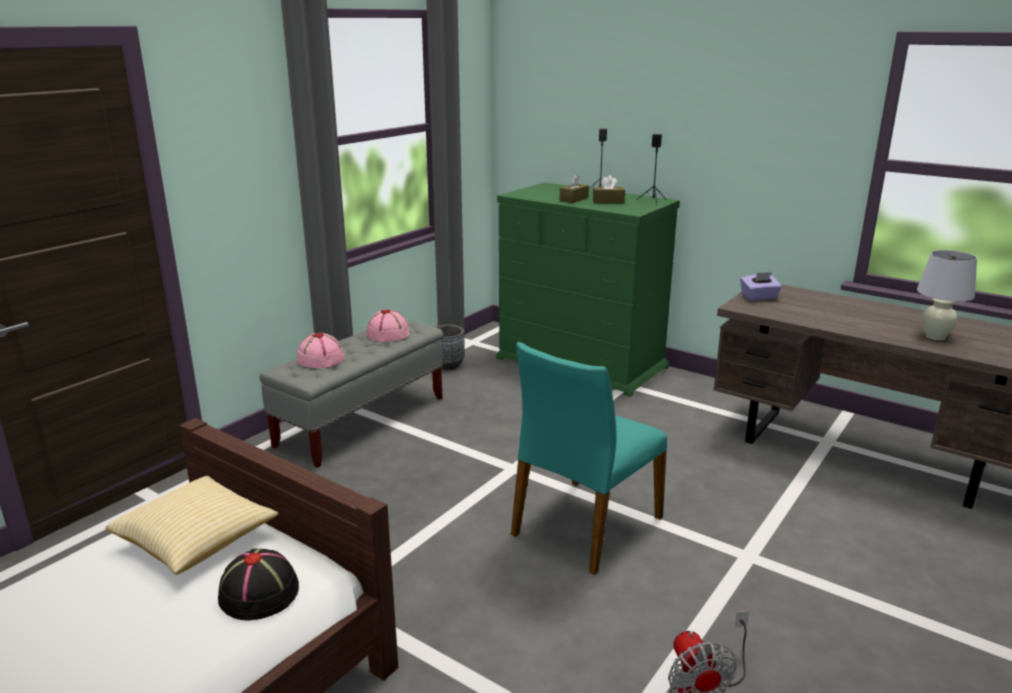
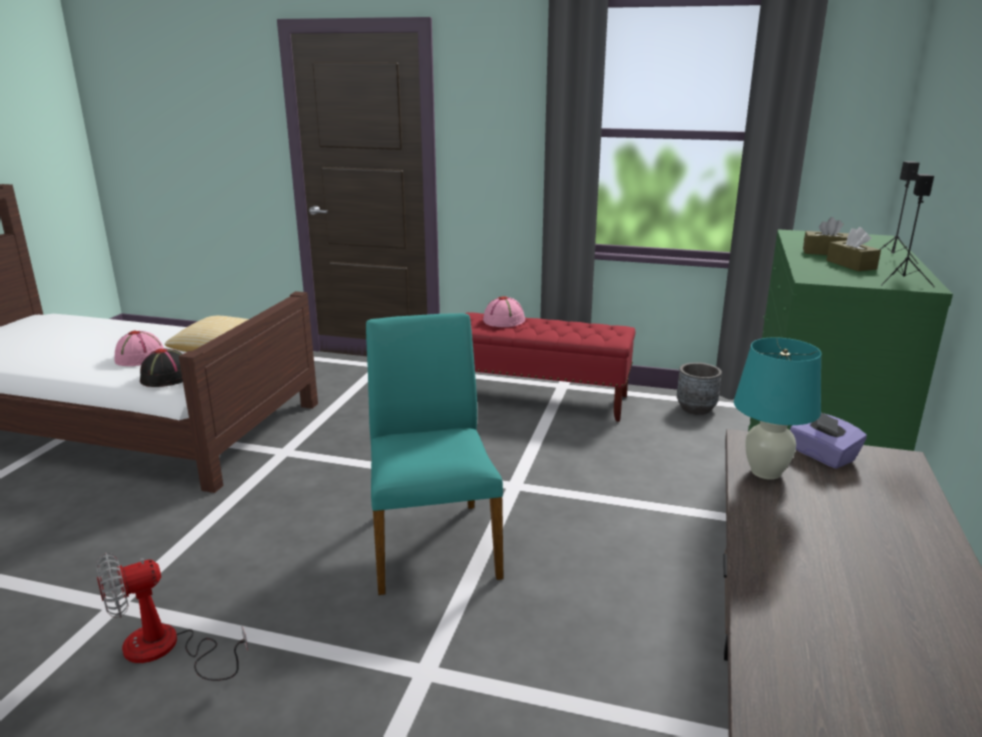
camera: 70 degrees right, 0 degrees up
grey bench [259,319,443,468] -> red bench [465,313,635,422]
pink hat [366,309,409,342] -> pink hat moved to [114,331,164,366]
turquoise chair [511,342,667,575] -> turquoise chair turned 60 degrees clockwise [366,313,503,595]
white table lamp [917,250,977,340] -> none
none -> turquoise table lamp [734,337,822,480]

